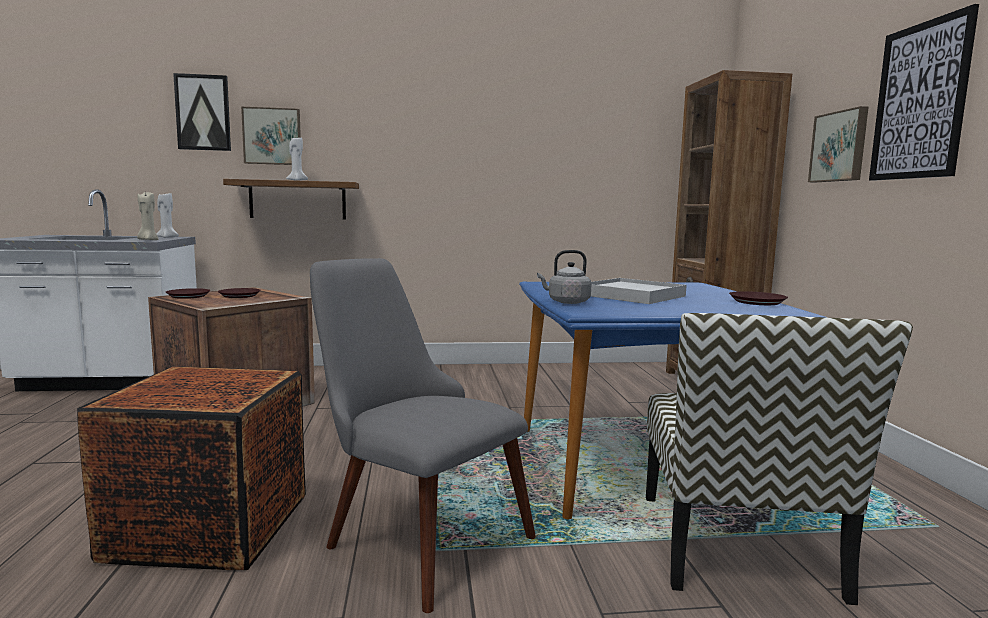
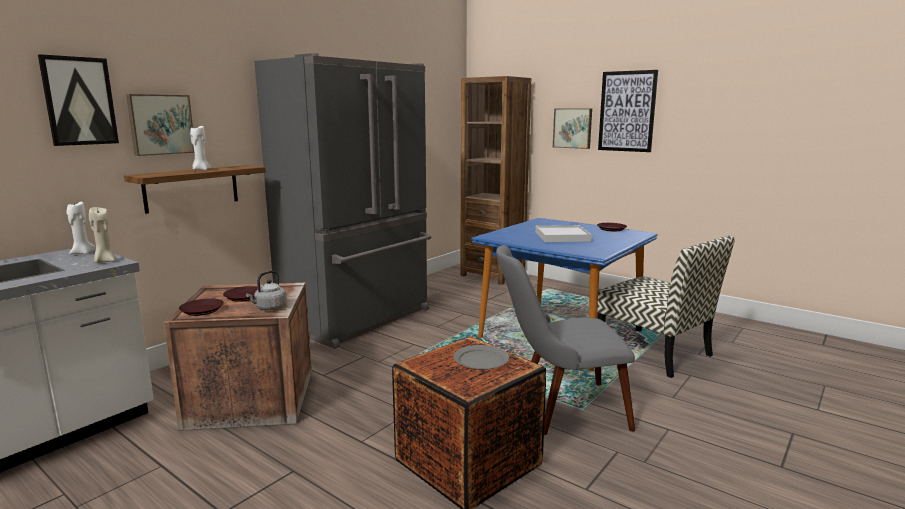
camera: 45 degrees left, 5 degrees up
grey kettle [537,250,592,304] -> grey kettle moved to [246,271,287,310]
none -> grey fridge [255,53,431,349]
none -> grey plate [454,345,509,370]

